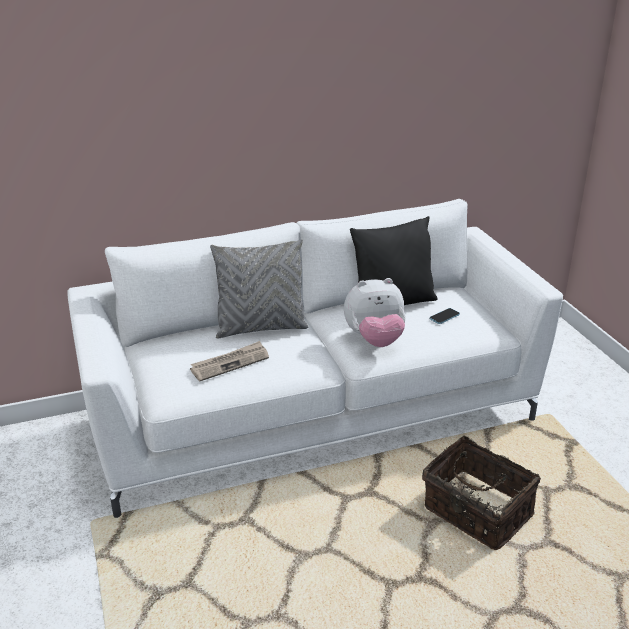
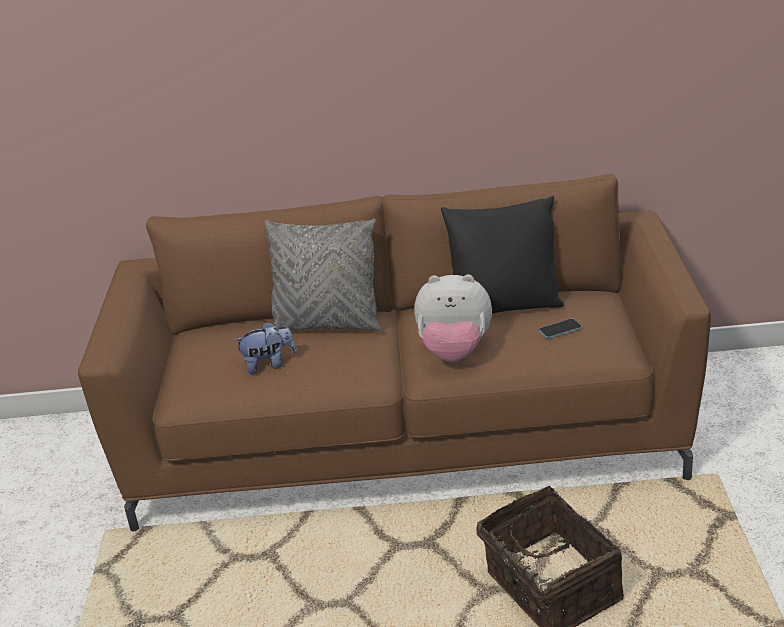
camera: 20 degrees right, 0 degrees up
white sofa [67,199,563,518] -> brown sofa [78,174,711,531]
newspaper [190,341,269,381] -> plush toy [234,322,297,374]

